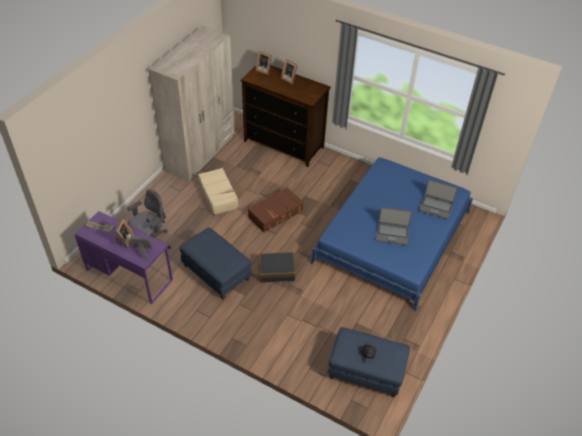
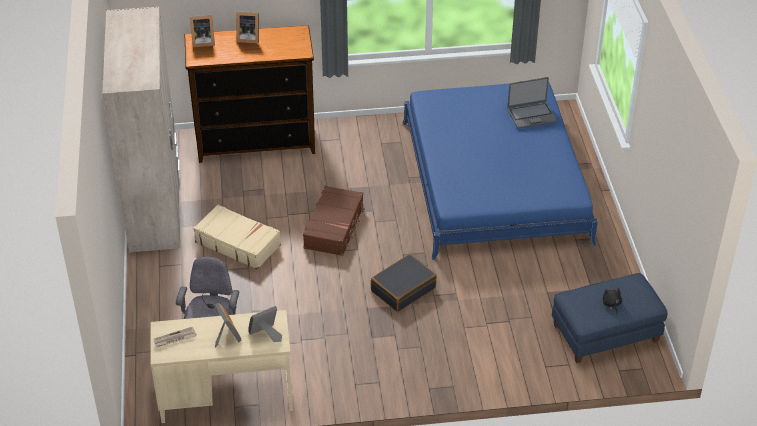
camera: 35 degrees left, 5 degrees down
purple desk [75,211,173,304] -> beige desk [151,310,293,423]
blue ottoman [180,228,252,299] -> none
laptop [376,207,412,245] -> none

